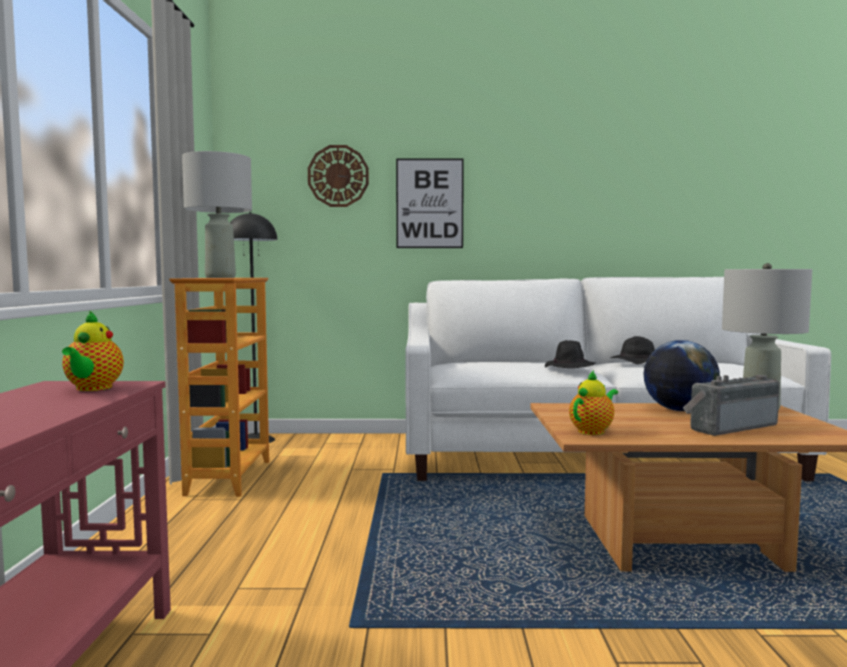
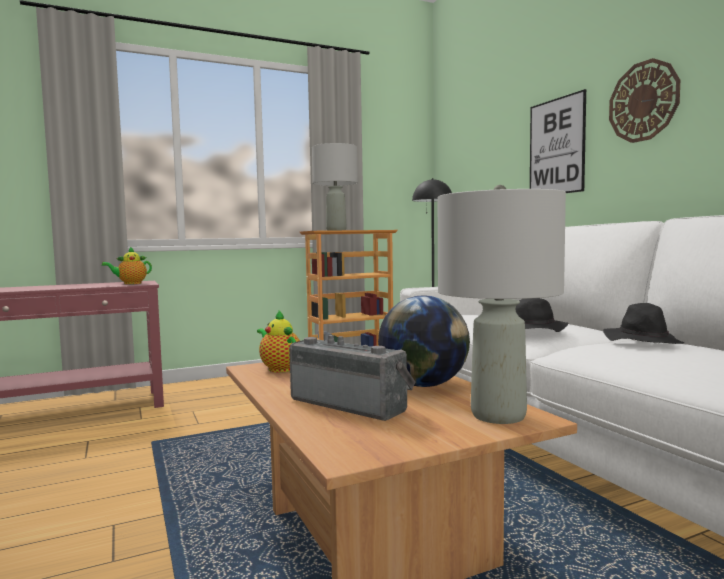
camera: 65 degrees right, 0 degrees up
wall clock [308,145,369,207] -> wall clock moved to [609,58,680,143]
teapot [569,370,618,435] -> teapot turned 150 degrees counterclockwise [257,310,300,372]

